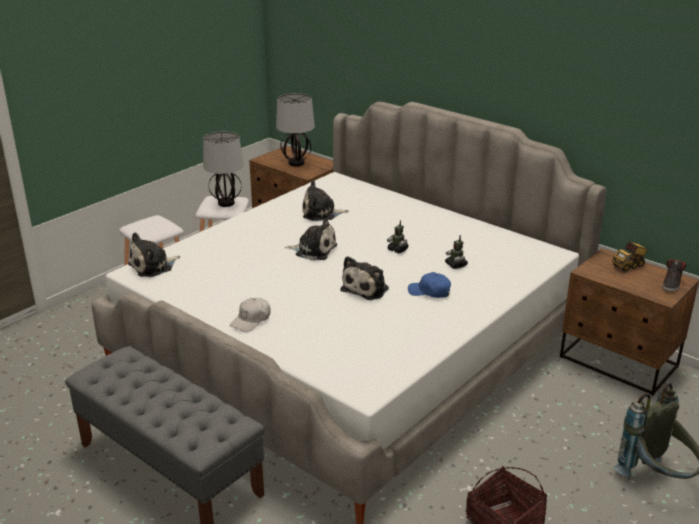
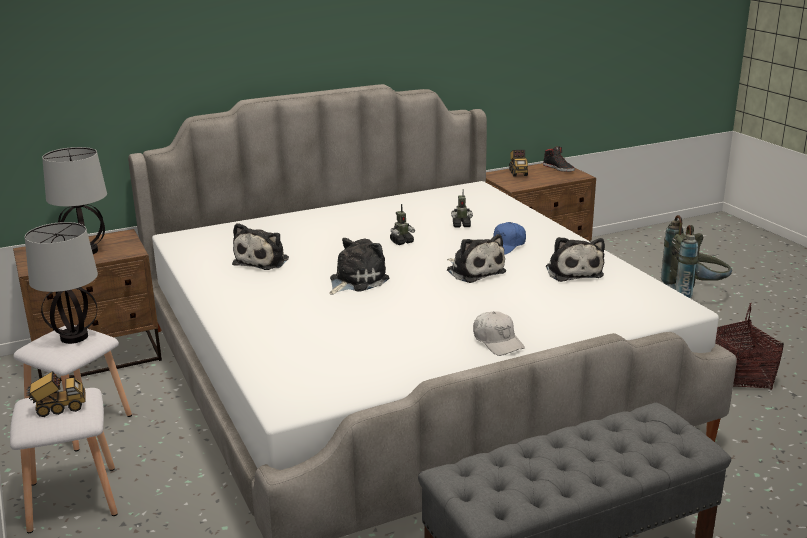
camera: 65 degrees left, 5 degrees down
plush toy [128,232,180,277] -> plush toy moved to [546,237,605,282]
none -> toy truck [26,371,86,417]

